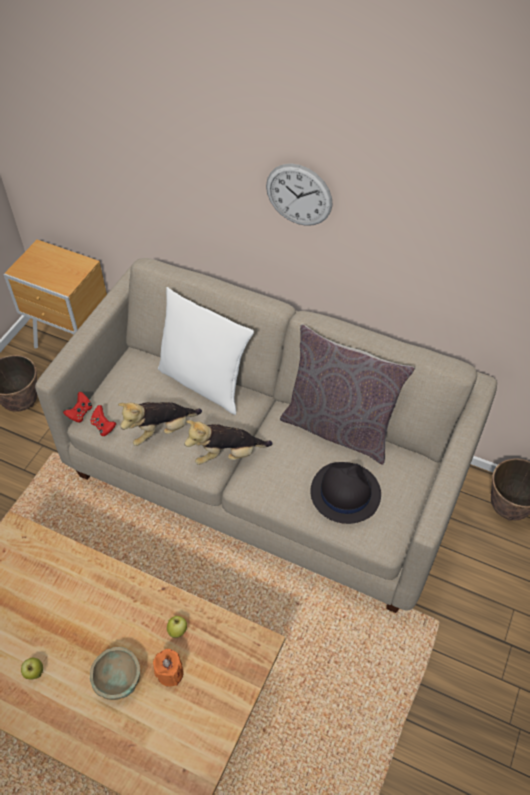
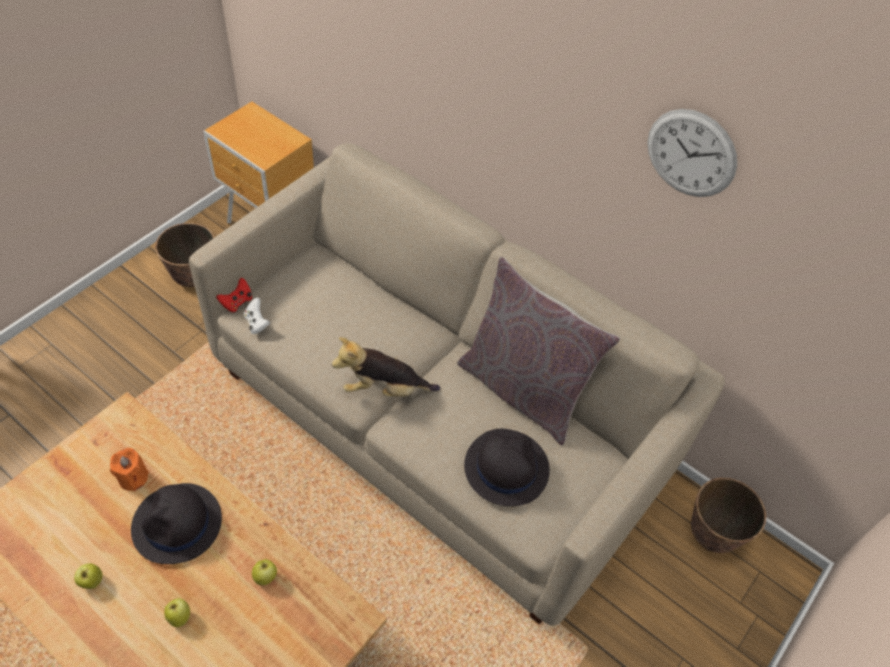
camera: 10 degrees right, 0 degrees up
beige bowl [90,647,140,700] -> apple [164,598,190,627]
red game controller [91,405,116,436] -> white game controller [244,298,270,334]
plush toy [118,402,202,446] -> none
orange candle [153,649,184,687] -> orange candle moved to [110,448,149,491]
white pillow [158,287,254,415] -> none
wall clock [266,163,332,226] -> wall clock moved to [647,109,737,197]
none -> black hat [131,483,222,564]

